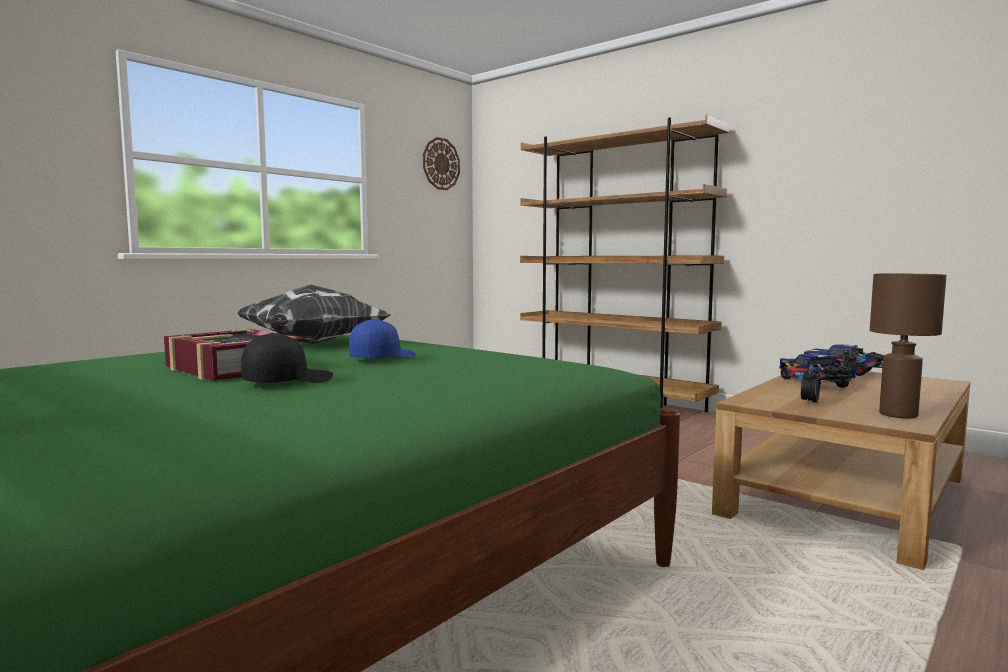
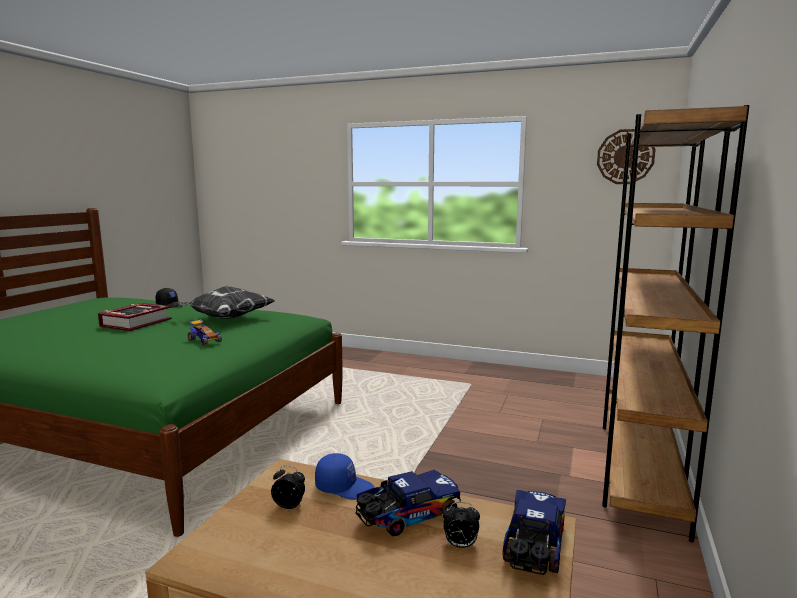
camera: 70 degrees right, 5 degrees up
black cap [241,333,333,383] -> black cap moved to [156,288,183,308]
blue cap [349,319,416,359] -> blue cap moved to [315,453,374,500]
brown table lamp [870,273,947,419] -> none
none -> toy car [188,319,222,345]

